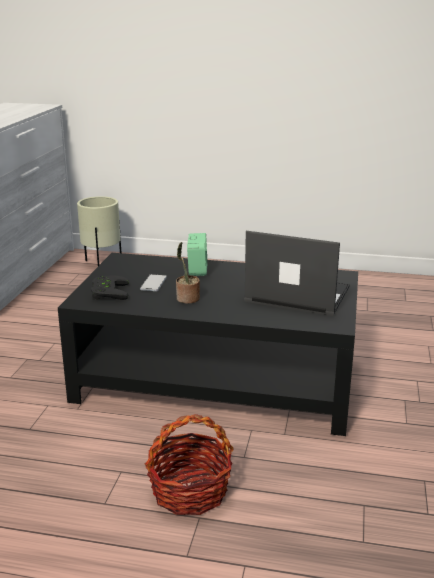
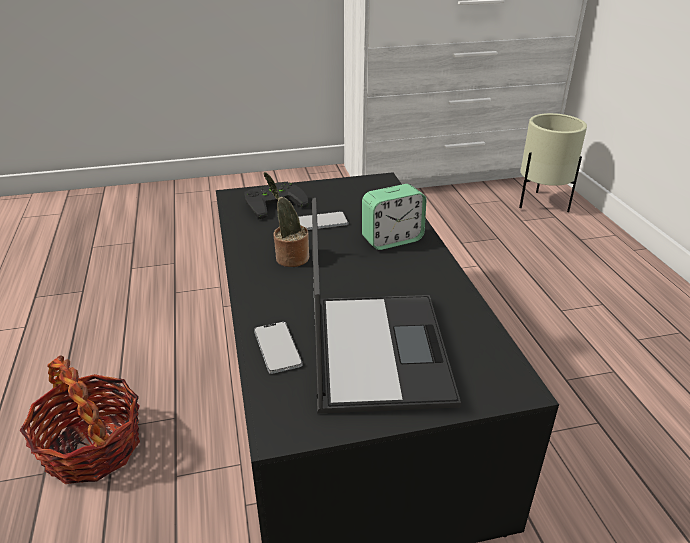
camera: 65 degrees right, 10 degrees up
none -> phone [254,322,302,374]

